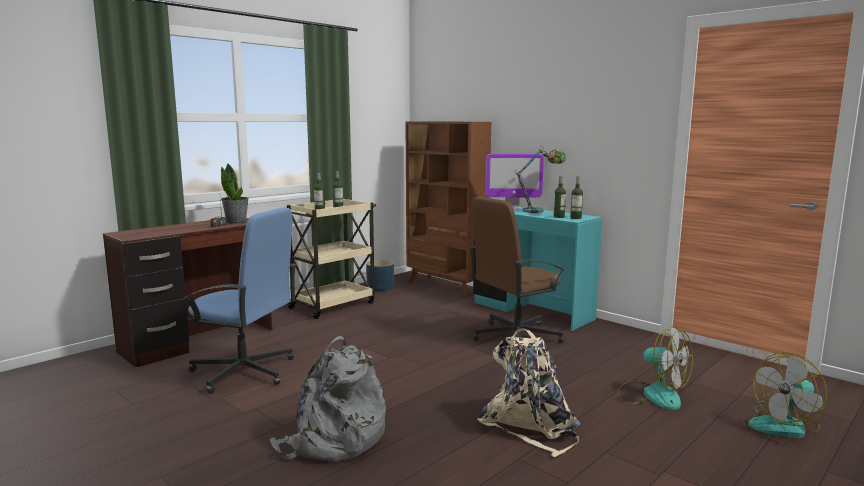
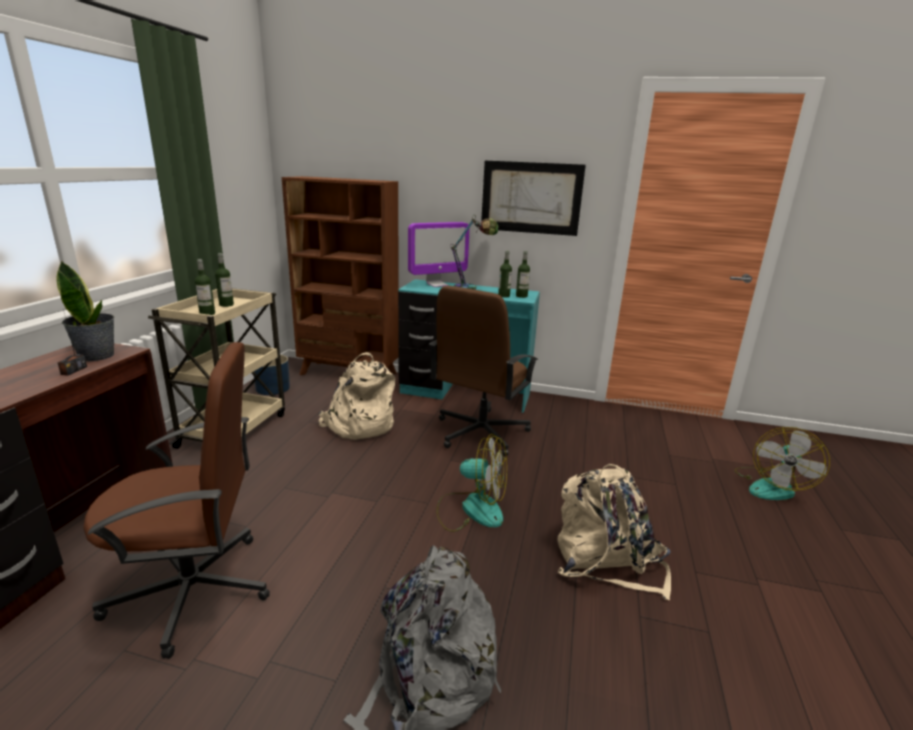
camera: 30 degrees left, 10 degrees up
blue office chair [183,207,296,394] -> brown office chair [83,342,270,659]
fan [618,326,693,410] -> fan moved to [436,434,507,532]
none -> beige backpack [318,352,395,440]
none -> picture [481,161,586,236]

